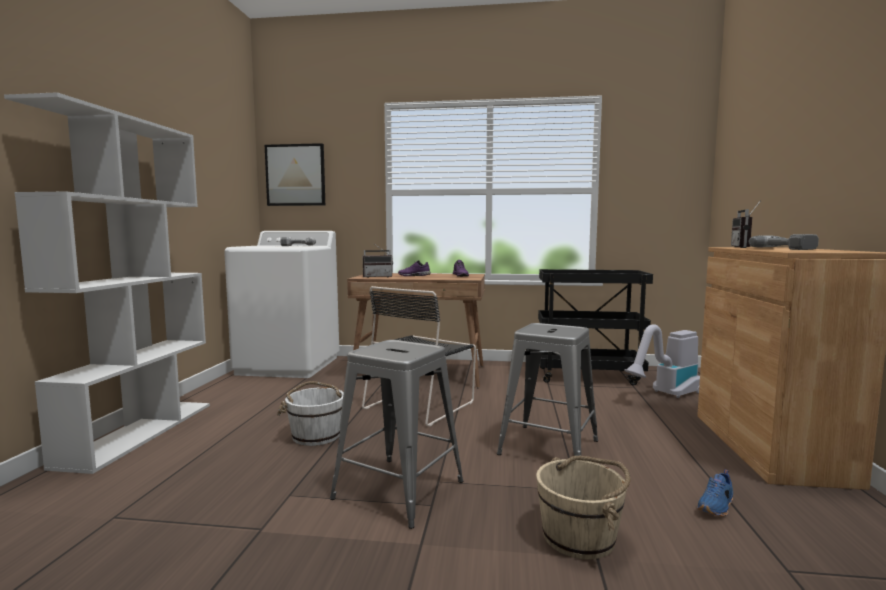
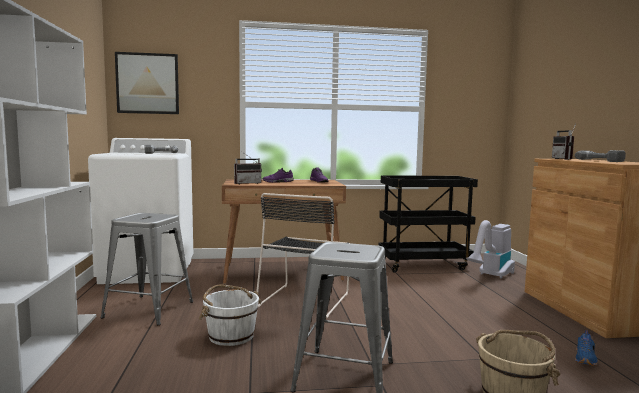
camera: 15 degrees left, 0 degrees up
grey stool [497,323,598,456] -> grey stool moved to [100,213,193,325]

